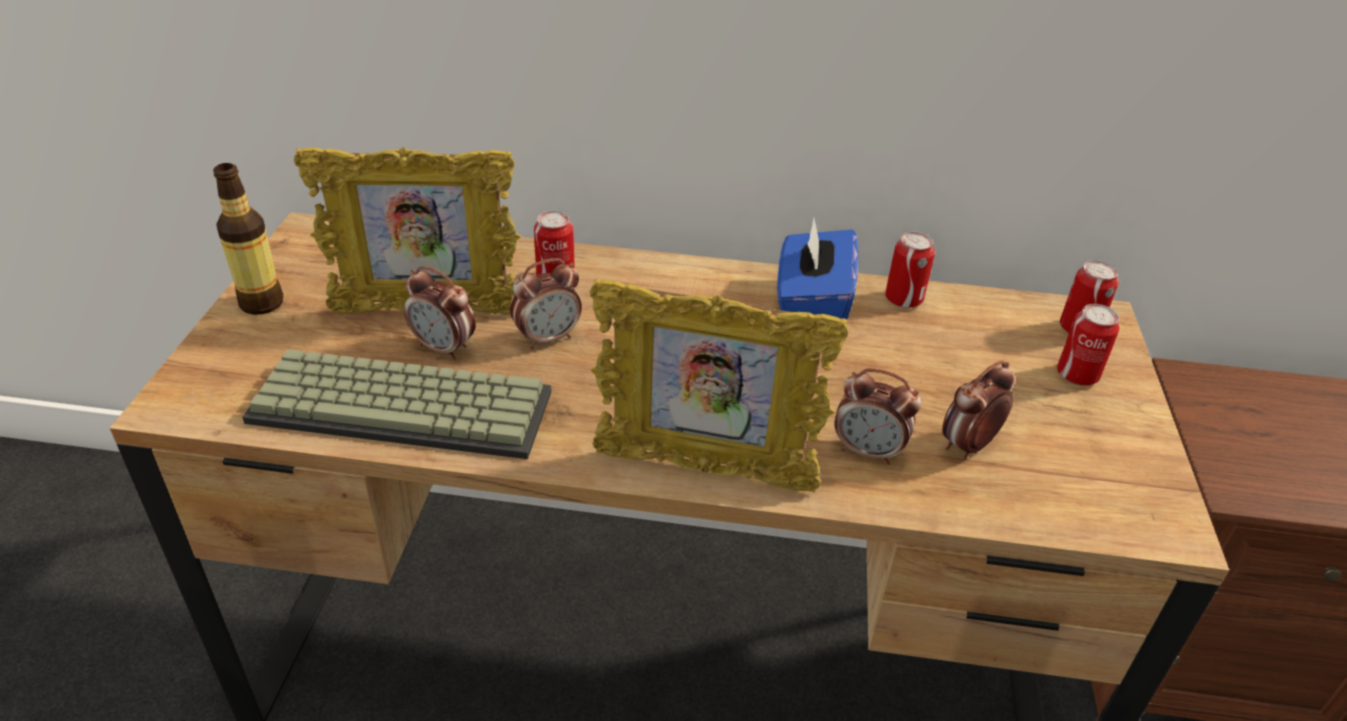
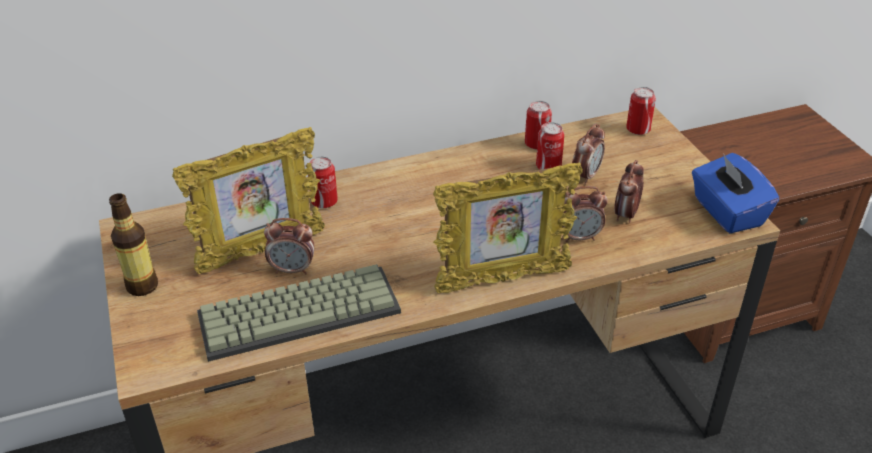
camera: 25 degrees left, 0 degrees up
alarm clock [510,258,582,350] -> alarm clock moved to [572,124,605,185]
blue tissue box [777,218,858,320] -> blue tissue box moved to [692,153,779,233]
can [1057,304,1120,385] -> can moved to [536,122,564,170]

